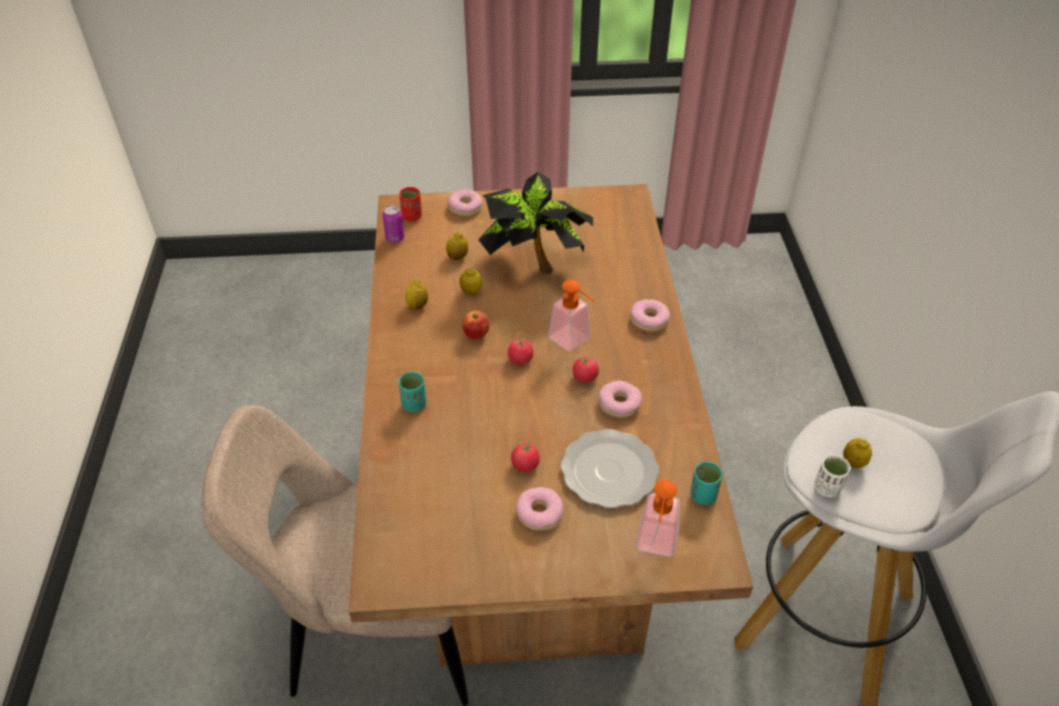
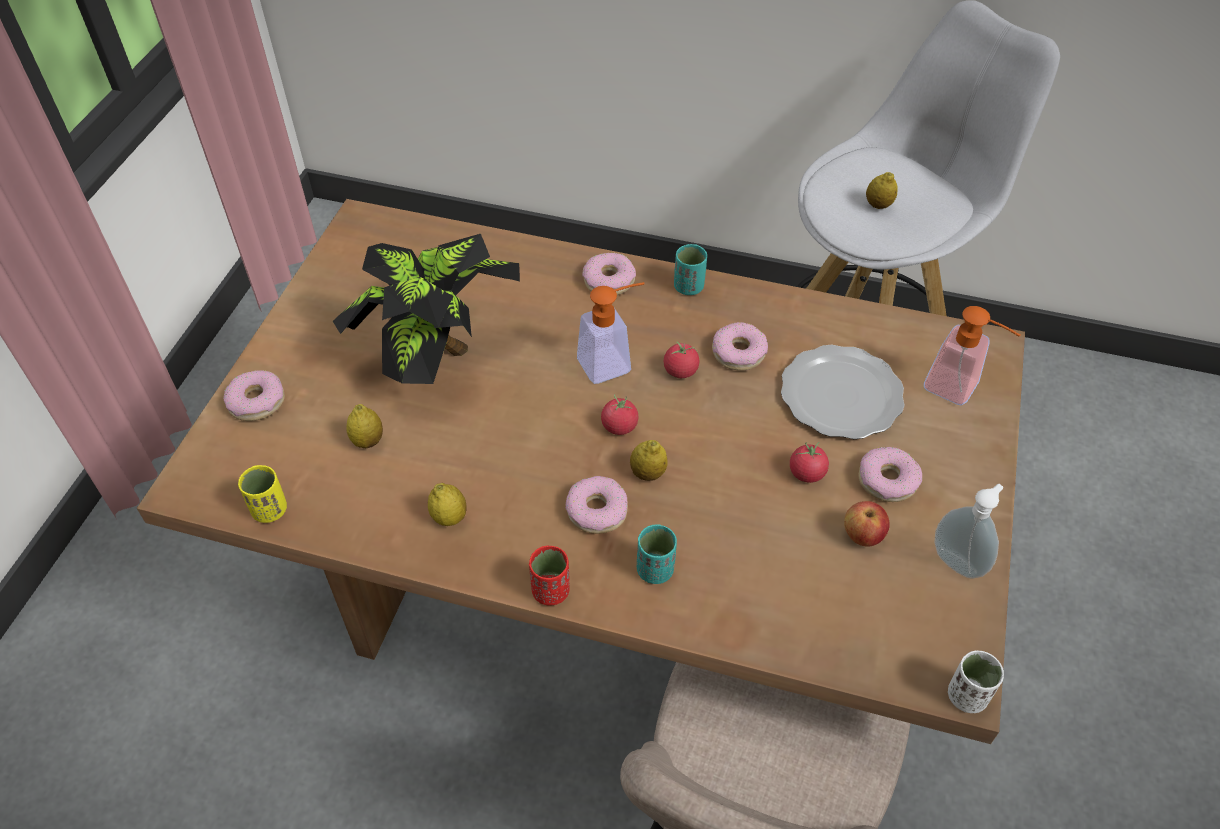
camera: 70 degrees left, 5 degrees up
can [382,205,404,243] -> yellow cup [238,465,287,523]
red cup [399,187,422,221] -> red cup moved to [529,545,570,606]
lemon [459,268,482,295] -> lemon moved to [630,440,668,481]
apple [462,310,489,340] -> apple moved to [844,501,890,547]
turquoise cup [690,462,723,505] -> turquoise cup moved to [674,244,707,295]
white cup [815,455,850,498] -> white cup moved to [948,651,1004,713]
none -> donut [565,476,628,534]
none -> soap dispenser [934,484,1003,579]

